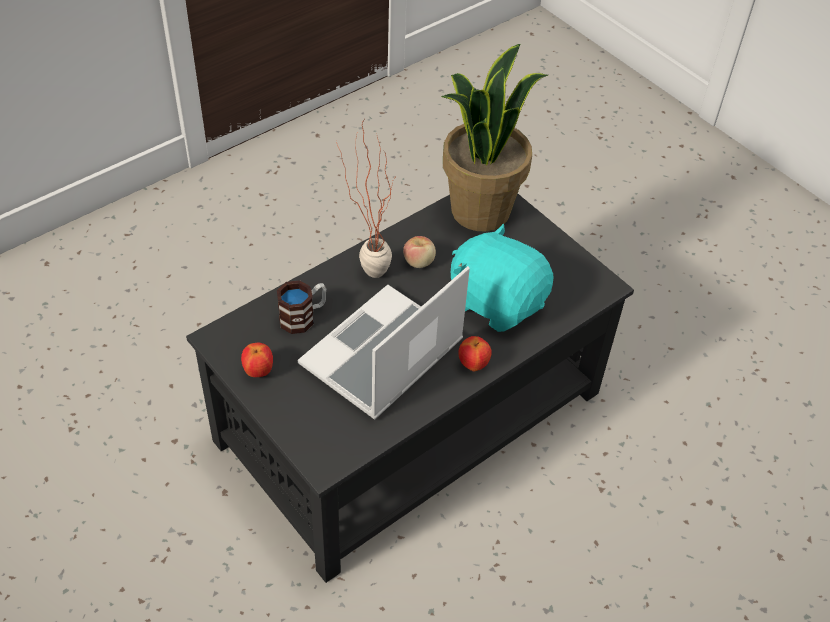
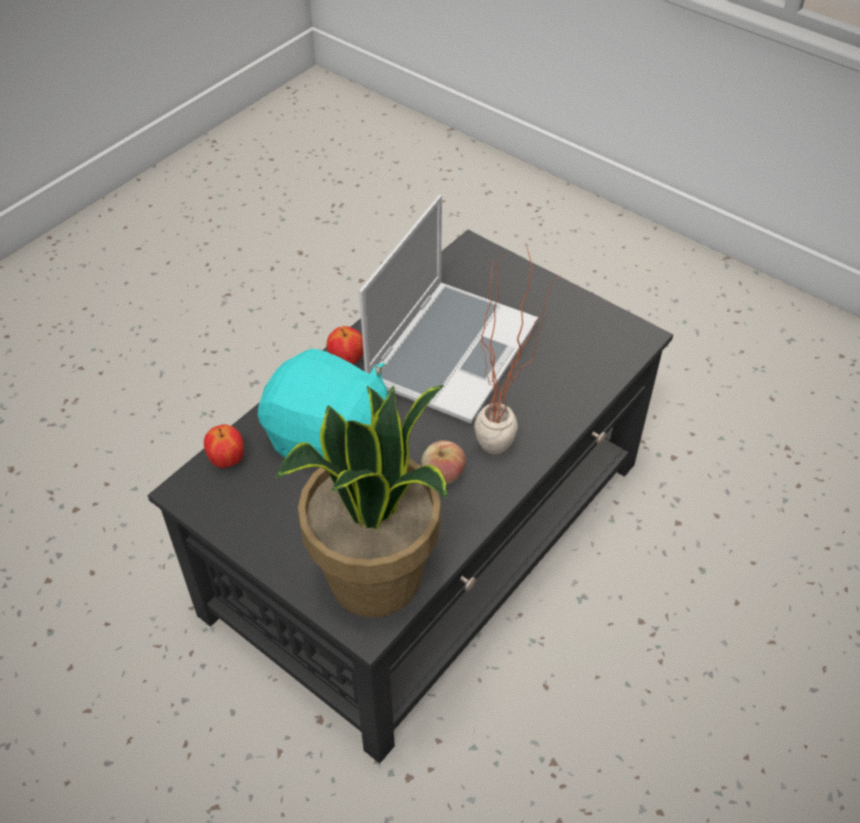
camera: 170 degrees right, 0 degrees up
apple [241,343,273,377] -> apple moved to [204,424,244,468]
mug [277,280,326,334] -> none

